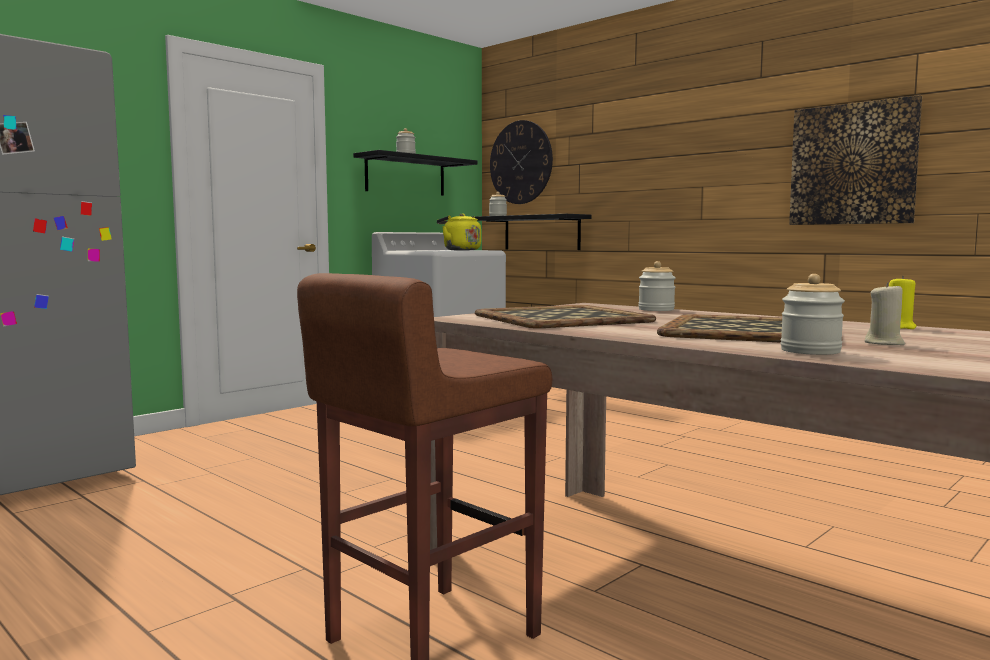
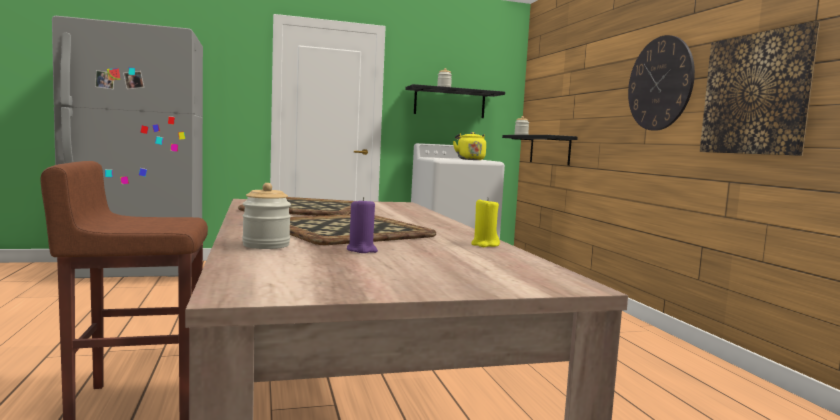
camera: 30 degrees right, 0 degrees up
wall clock [490,120,553,204] -> wall clock moved to [628,35,695,131]
jar [638,261,676,311] -> none
beige candle [865,282,905,345] -> purple candle [347,197,378,253]

